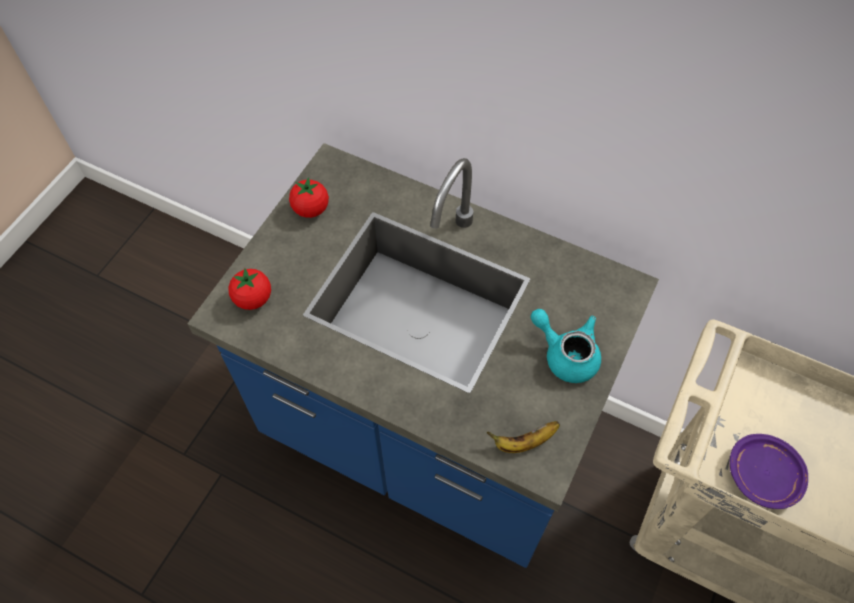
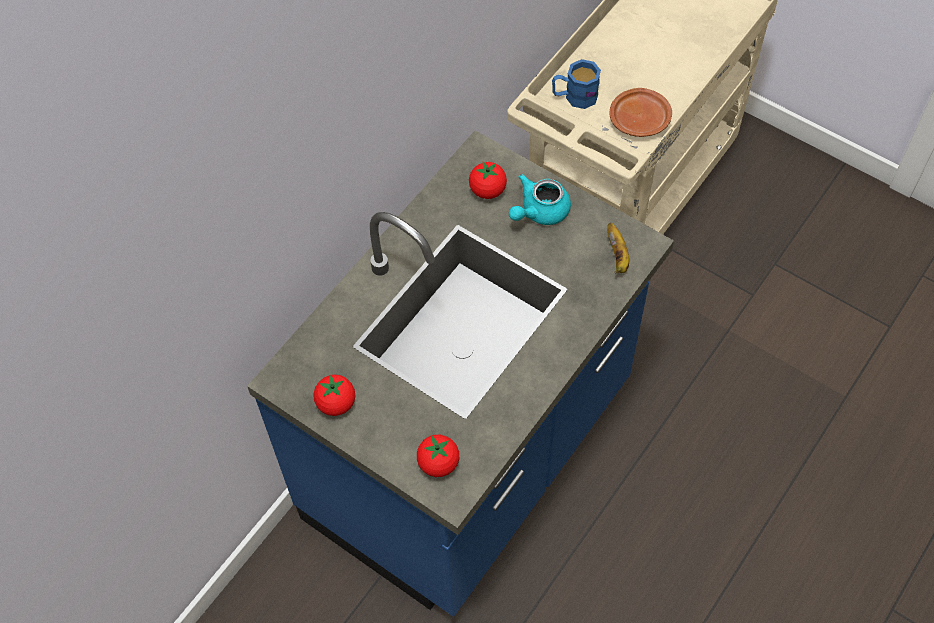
camera: 80 degrees left, 0 degrees up
purple plate [730,434,808,509] -> brown plate [609,88,672,137]
none -> tomato [469,161,507,199]
none -> blue mug [552,59,601,109]

